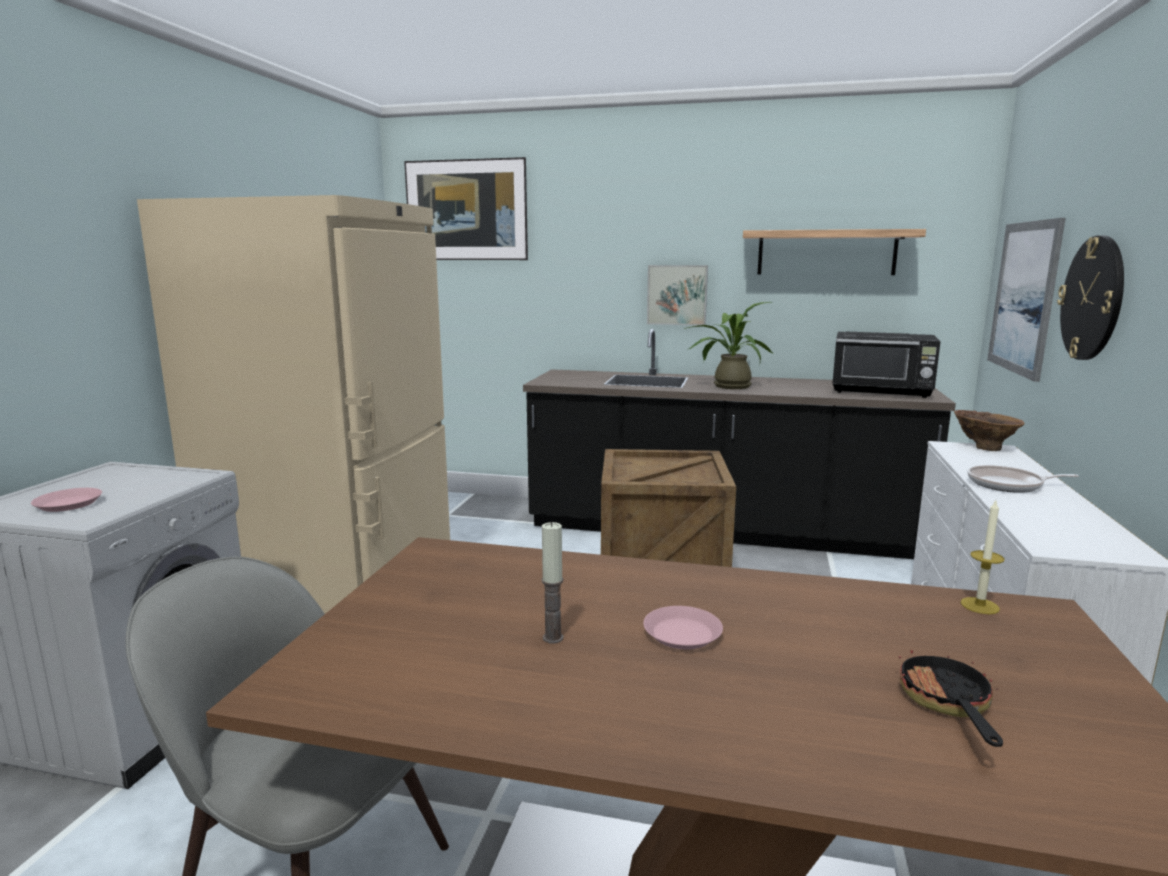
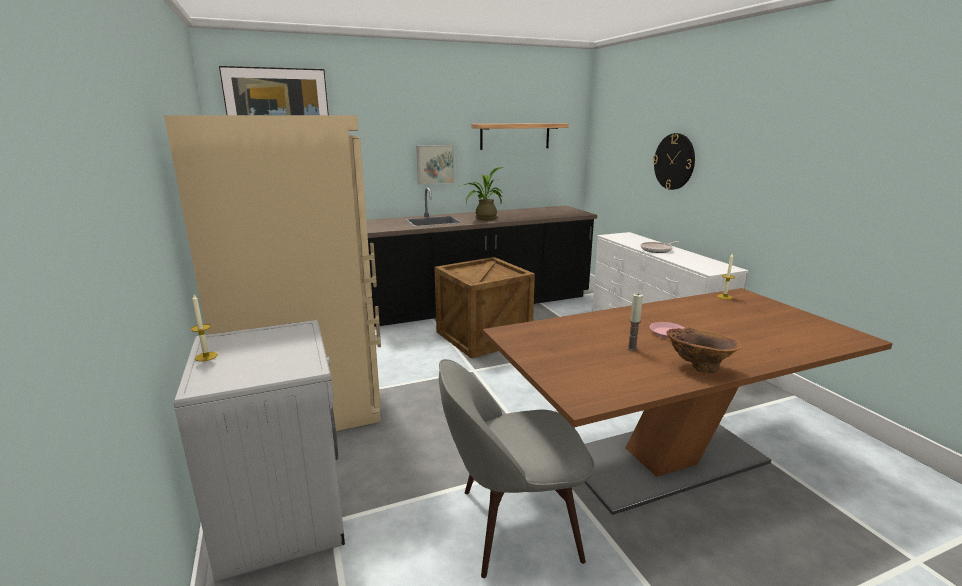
camera: 35 degrees left, 5 degrees up
pink plate [31,488,102,512] -> none
black microwave [832,332,940,398] -> none
frying pan [899,639,1003,747] -> none
brown vase [954,410,1025,451] -> brown vase moved to [666,328,742,373]
picture [987,218,1066,382] -> none
none -> candle [190,294,218,362]

